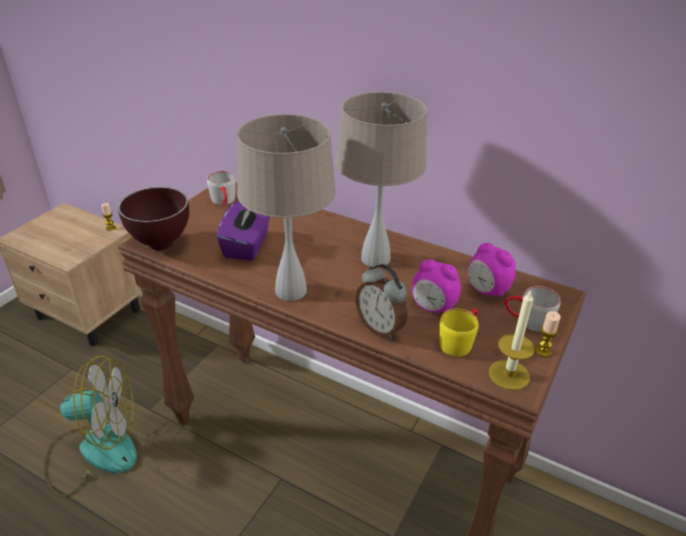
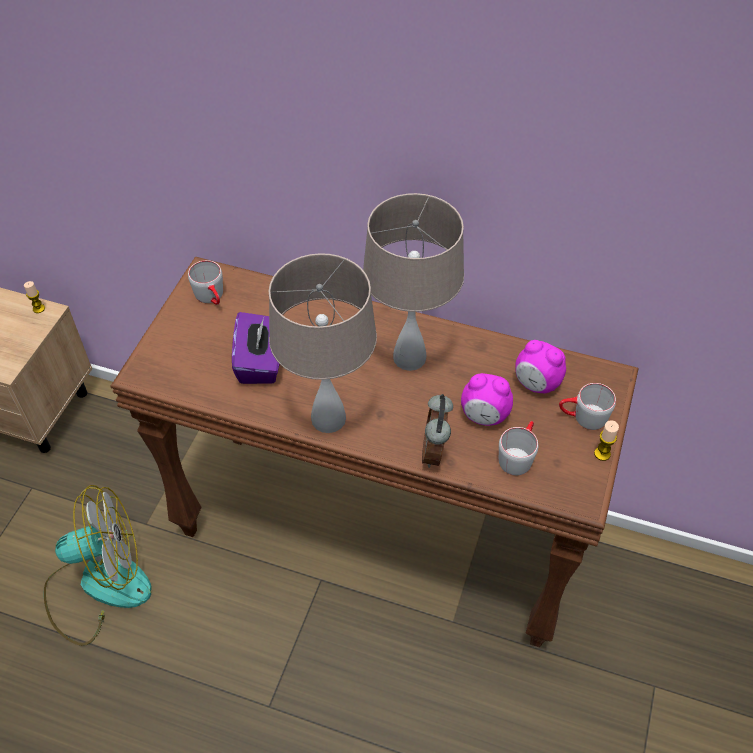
camera: 10 degrees left, 15 degrees up
brown bowl [118,187,189,250] -> none
alarm clock [356,264,408,339] -> alarm clock turned 60 degrees clockwise [422,394,453,468]
yellow mug [439,308,478,357] -> grey mug [499,421,538,475]
candle [489,289,535,390] -> none

